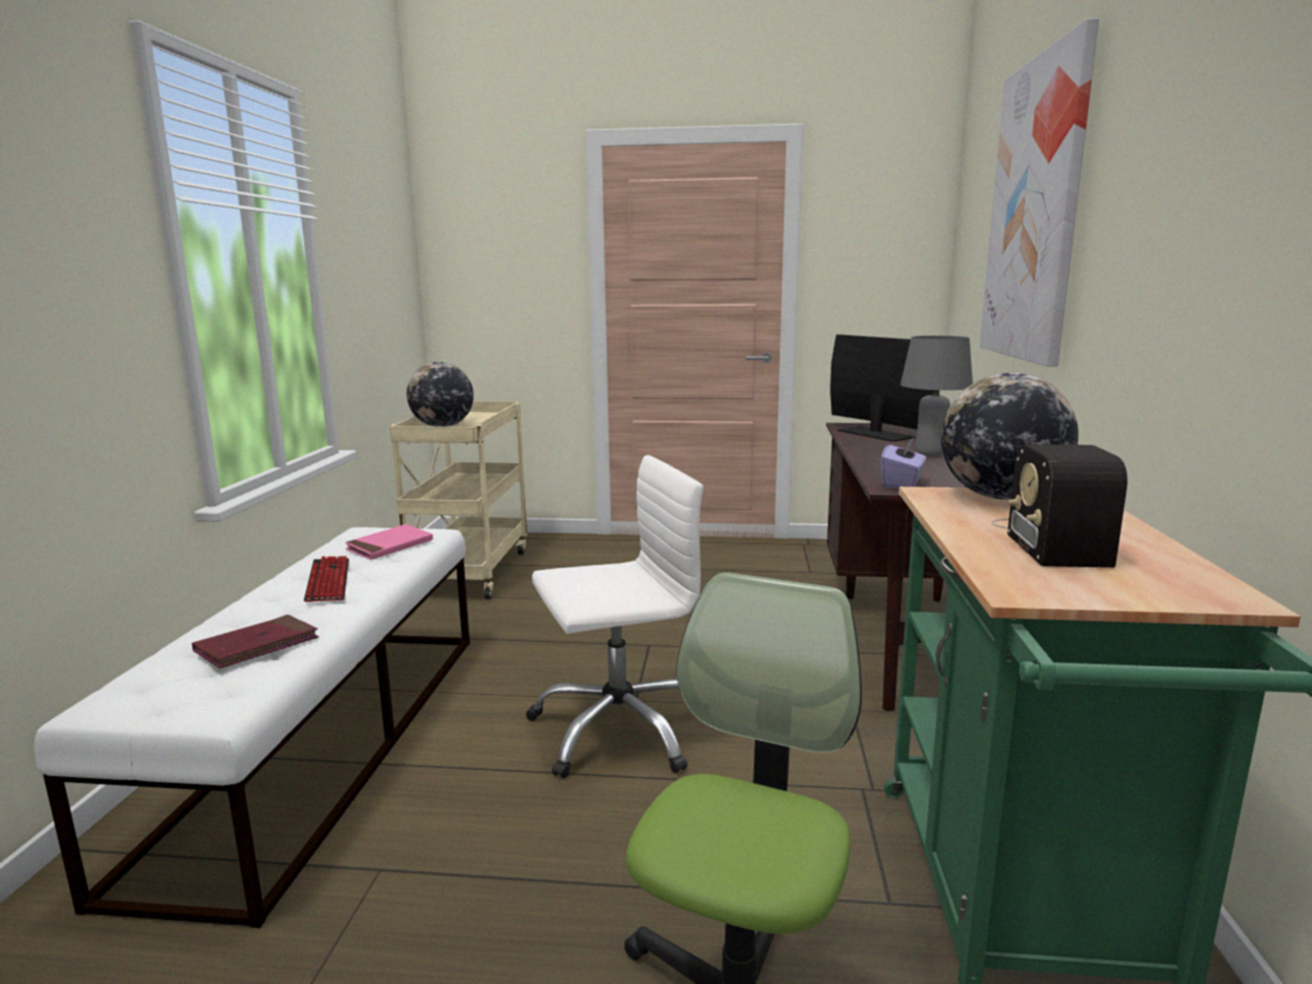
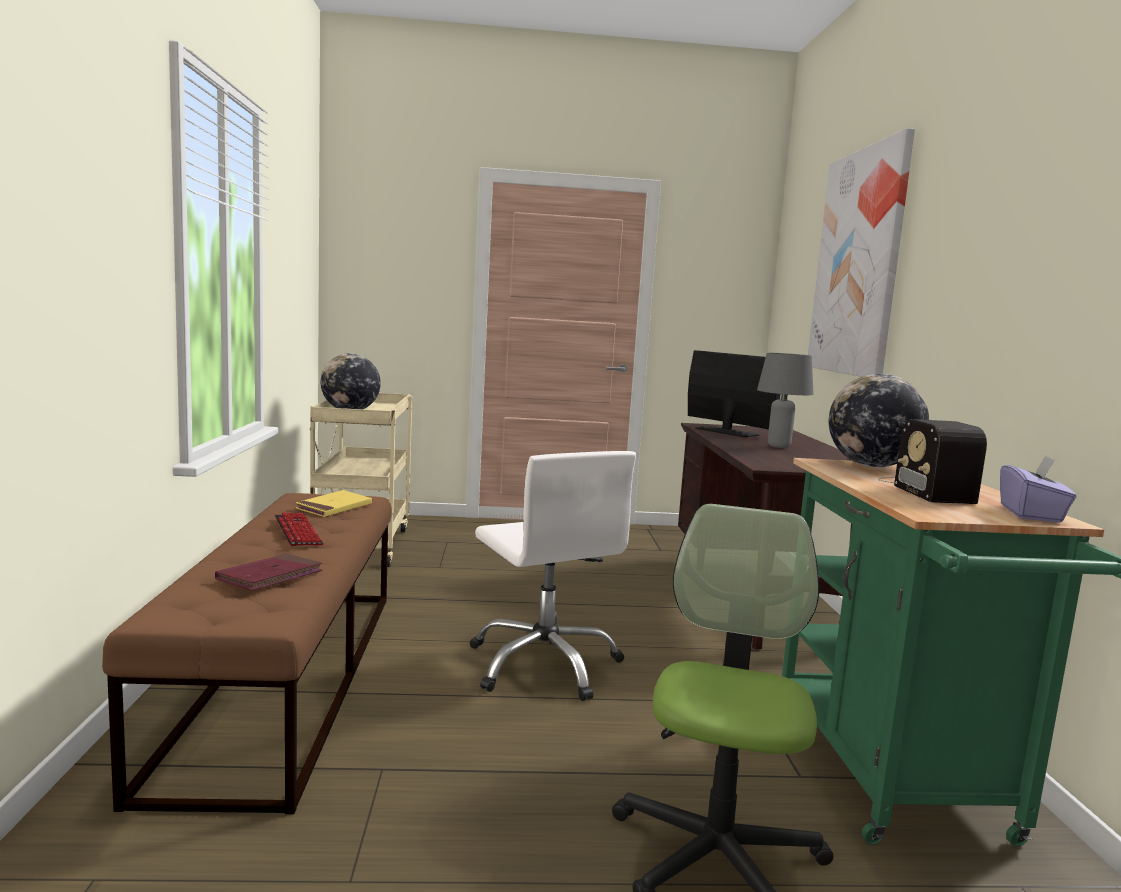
camera: 10 degrees left, 5 degrees down
white bench [34,527,470,928] -> brown bench [102,493,392,814]
pink book [345,524,433,560] -> yellow book [296,490,372,517]
white office chair [526,455,703,778] -> white office chair turned 90 degrees clockwise [470,451,636,701]
purple tissue box [881,436,926,488] -> purple tissue box moved to [1000,456,1076,523]

